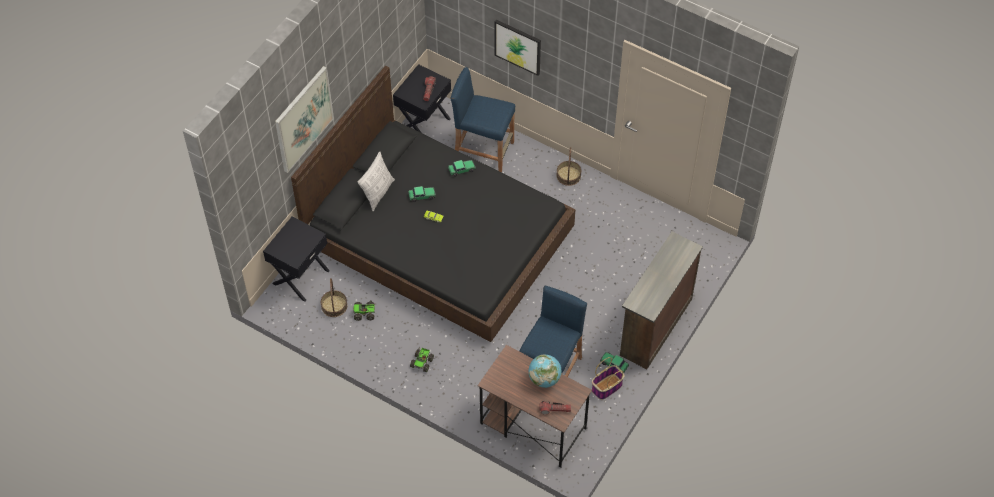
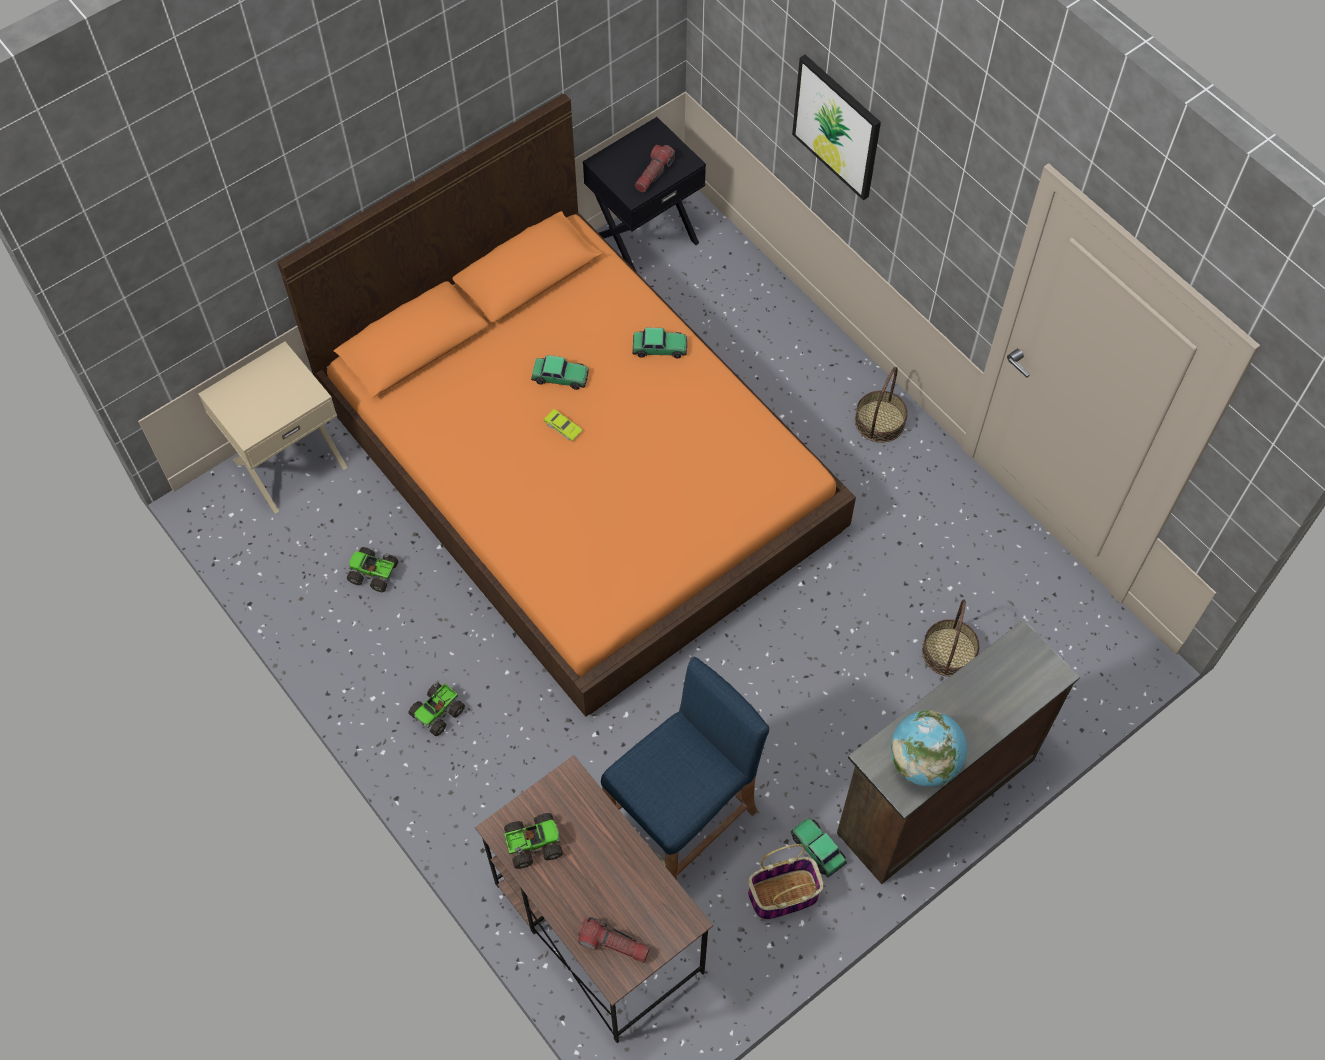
camera: 20 degrees right, 5 degrees up
black nightstand [263,216,330,301] -> beige nightstand [198,342,348,514]
picture [275,66,334,173] -> none
black bed [291,66,575,342] -> orange bed [277,93,856,717]
basket [321,278,347,317] -> basket moved to [922,599,979,677]
pillow [358,151,395,211] -> none
blue stool [451,67,515,173] -> none
globe [529,355,562,388] -> globe moved to [891,710,967,787]
none -> toy truck [504,813,563,869]

